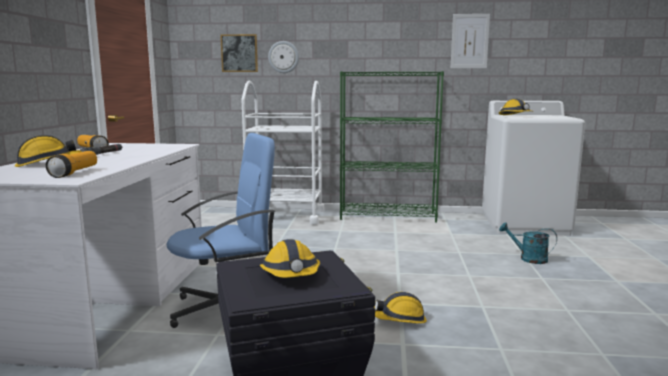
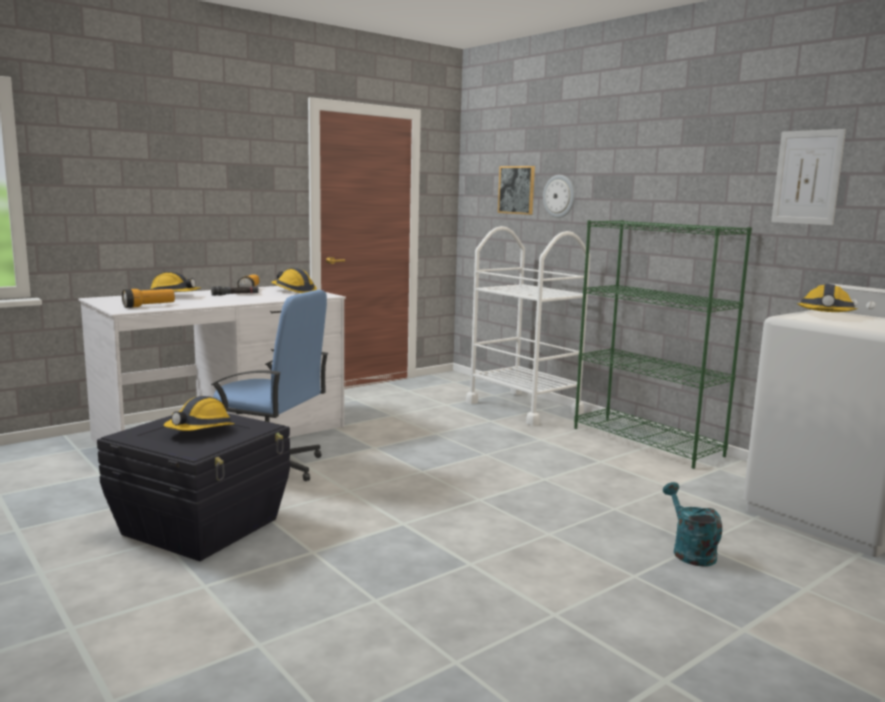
camera: 45 degrees right, 0 degrees up
hard hat [374,292,427,324] -> hard hat moved to [271,268,317,293]

